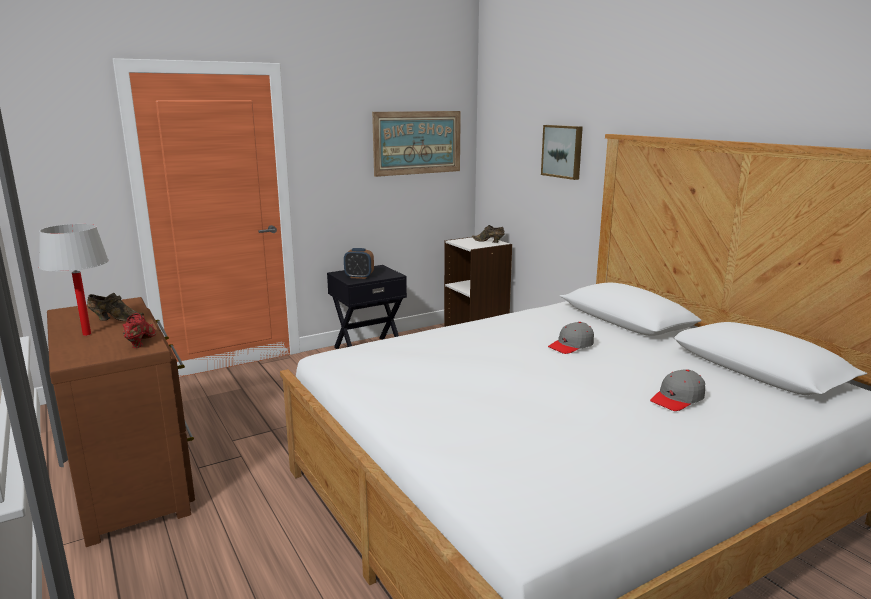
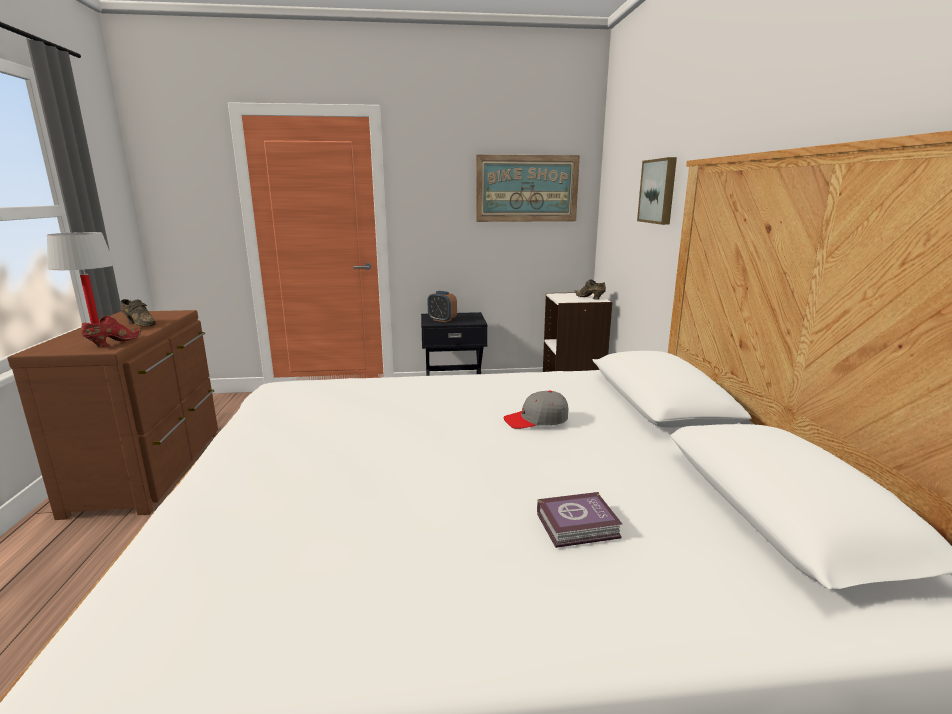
camera: 25 degrees right, 0 degrees up
grey cap [650,369,705,411] -> book [537,492,622,548]

